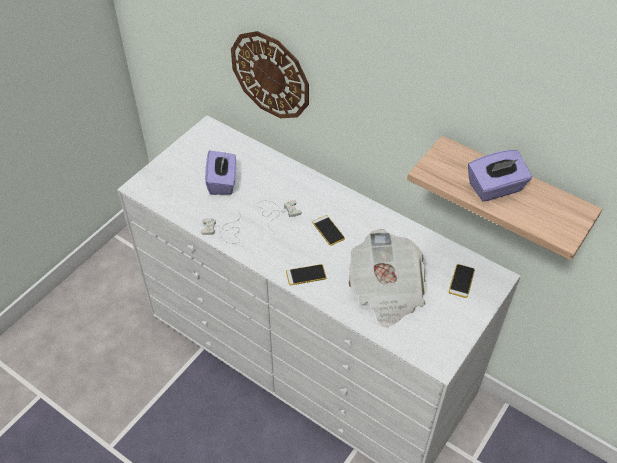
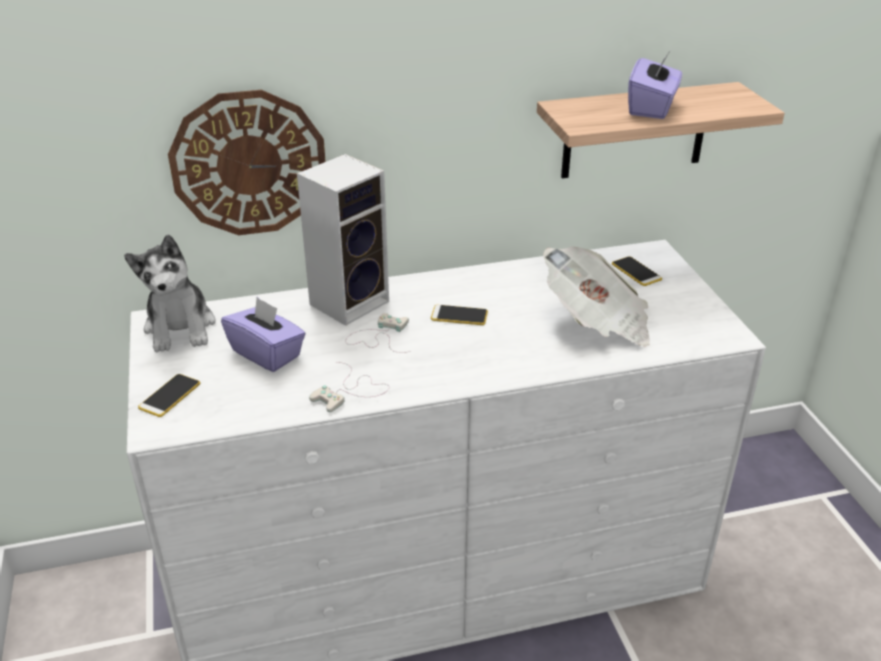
camera: 50 degrees left, 15 degrees down
phone [286,264,326,285] -> phone moved to [138,374,200,417]
none -> plush toy [124,234,216,352]
none -> speaker [297,154,389,326]

